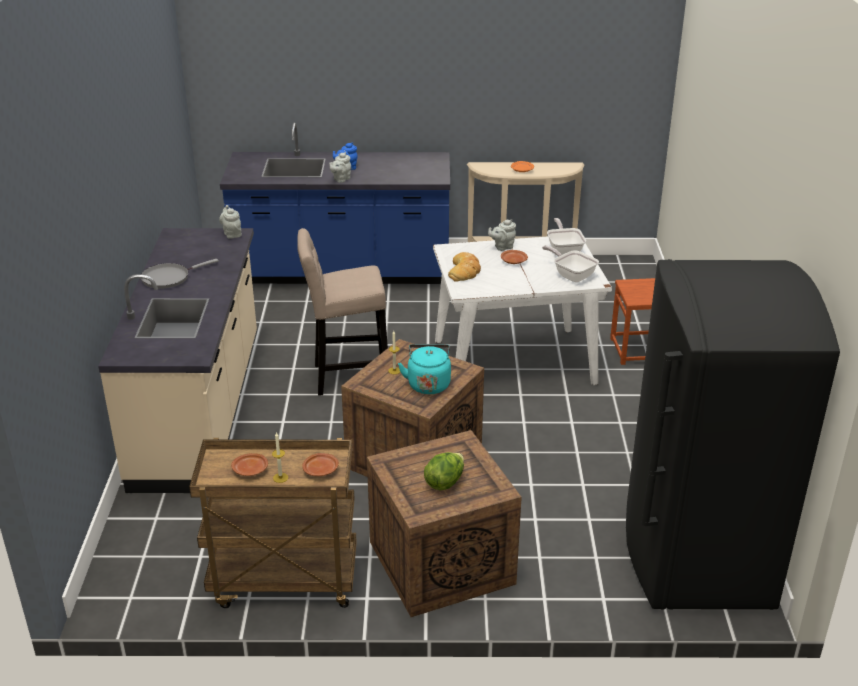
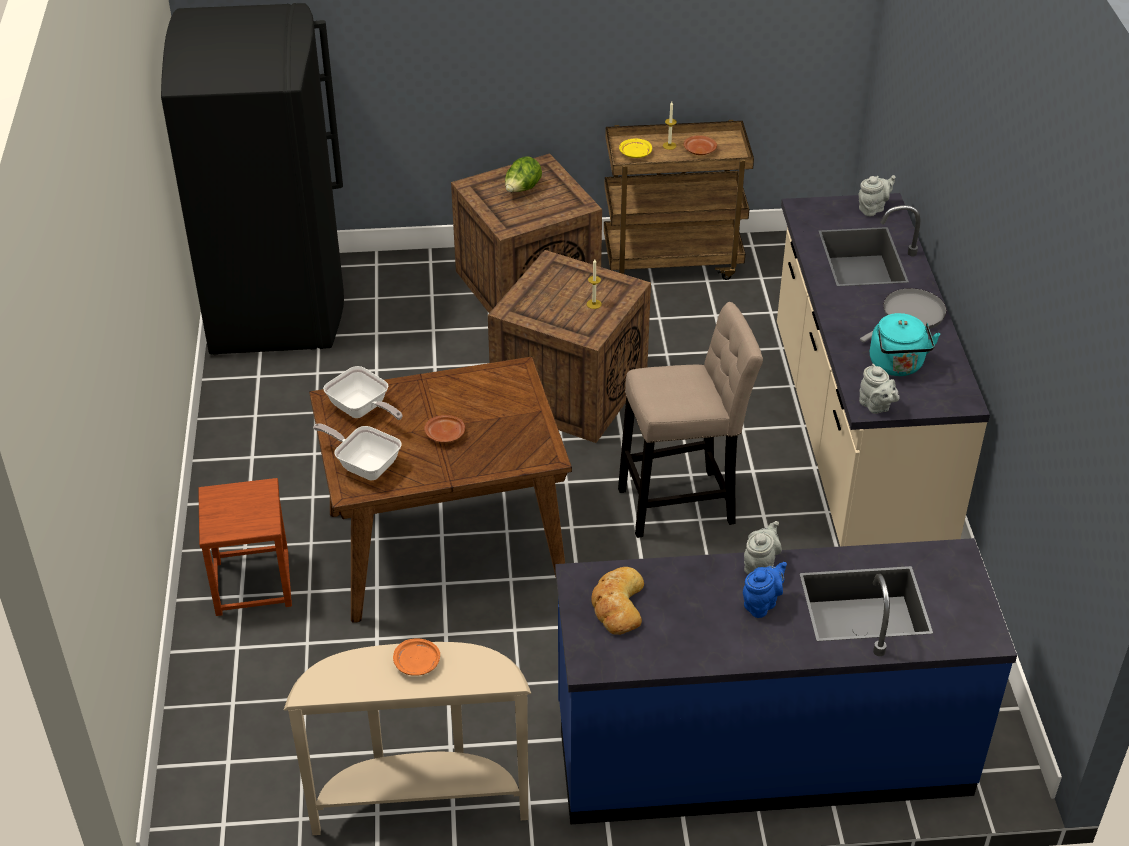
camera: 175 degrees right, 10 degrees up
brown plate [302,453,339,476] -> yellow plate [619,139,652,158]
turquoise kettle [398,344,451,394] -> turquoise kettle moved to [870,313,940,376]
white dining table [433,236,612,385] -> brown dining table [309,356,572,623]
bread [448,252,481,282] -> bread moved to [591,567,644,635]
grey teapot [488,219,516,251] -> grey teapot moved to [858,175,895,216]
frying pan [547,218,586,255] -> frying pan turned 135 degrees clockwise [313,423,402,480]

